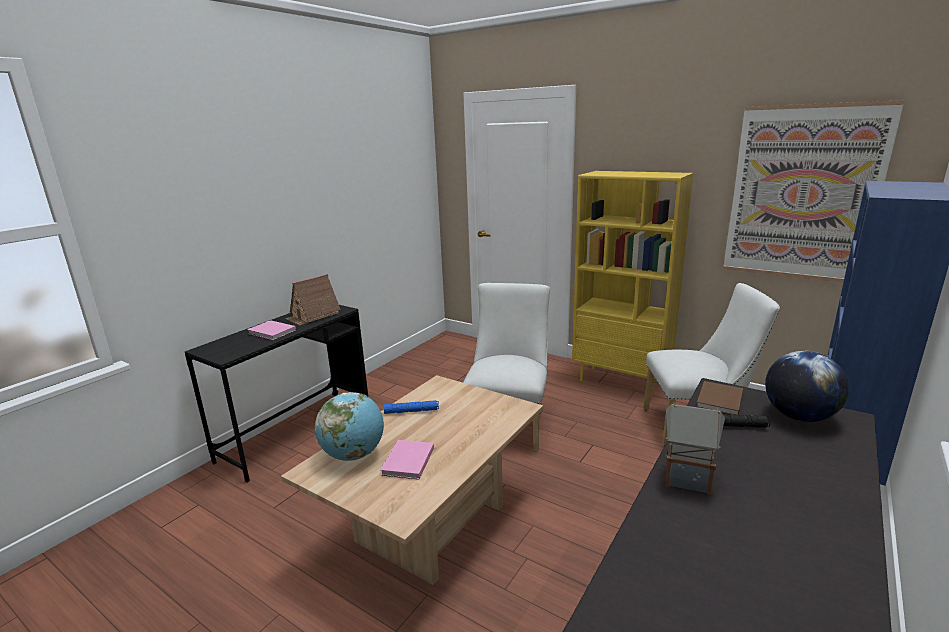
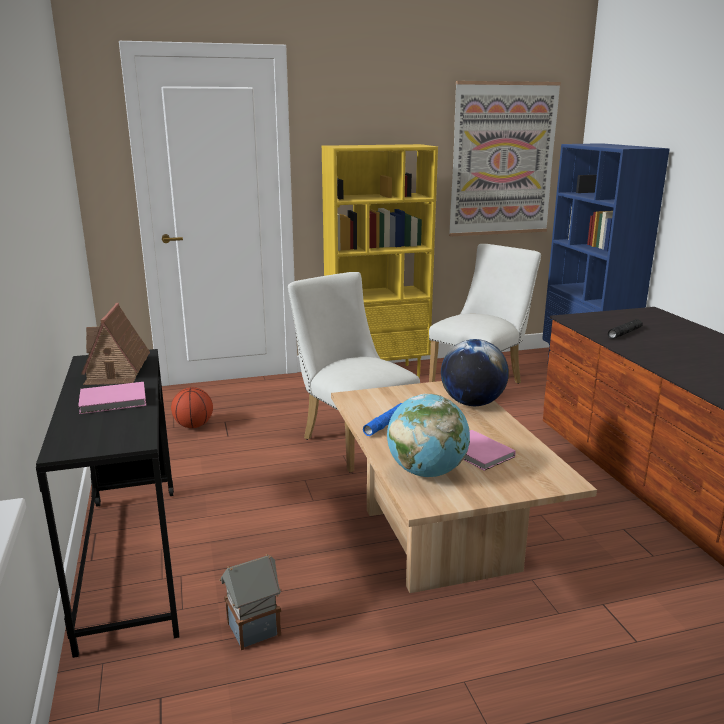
camera: 50 degrees left, 0 degrees up
toy house [665,402,725,495] -> toy house moved to [219,554,281,650]
brown book [696,381,743,415] -> none
globe [765,351,849,422] -> globe moved to [441,339,509,406]
none -> basketball [171,387,213,428]

